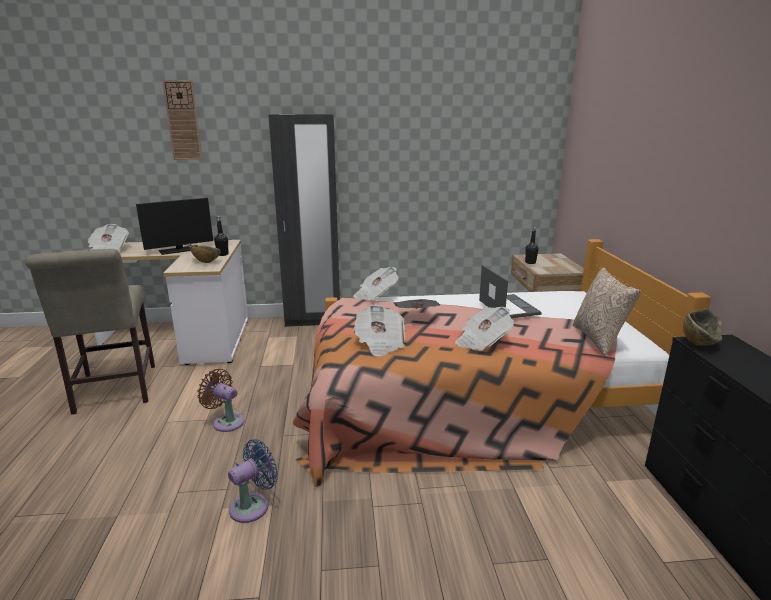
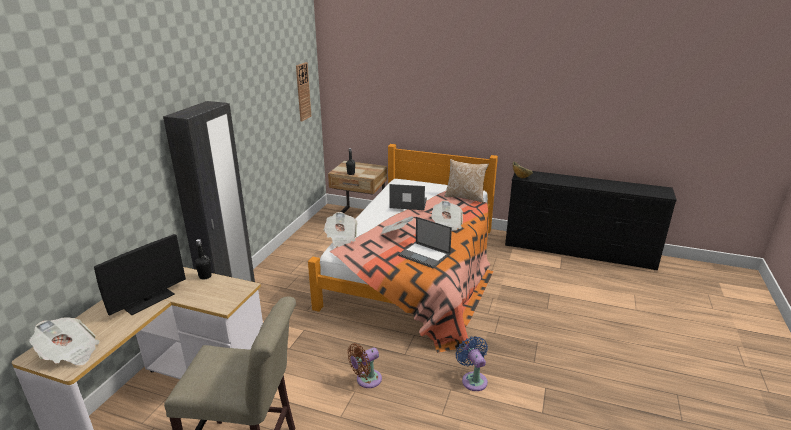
camera: 65 degrees left, 5 degrees up
monitor [136,198,213,255] -> monitor turned 45 degrees clockwise [94,234,186,316]
wall clock [162,80,202,160] -> wall clock moved to [296,62,311,122]
bowl [188,243,221,263] -> none
newspaper [353,304,405,357] -> laptop [398,217,452,269]

